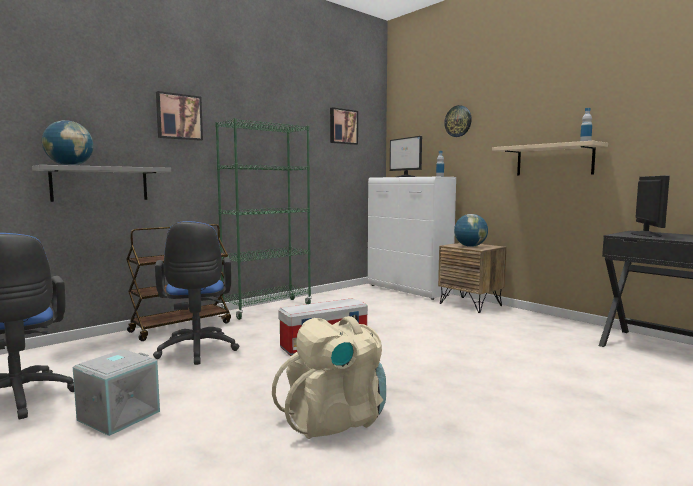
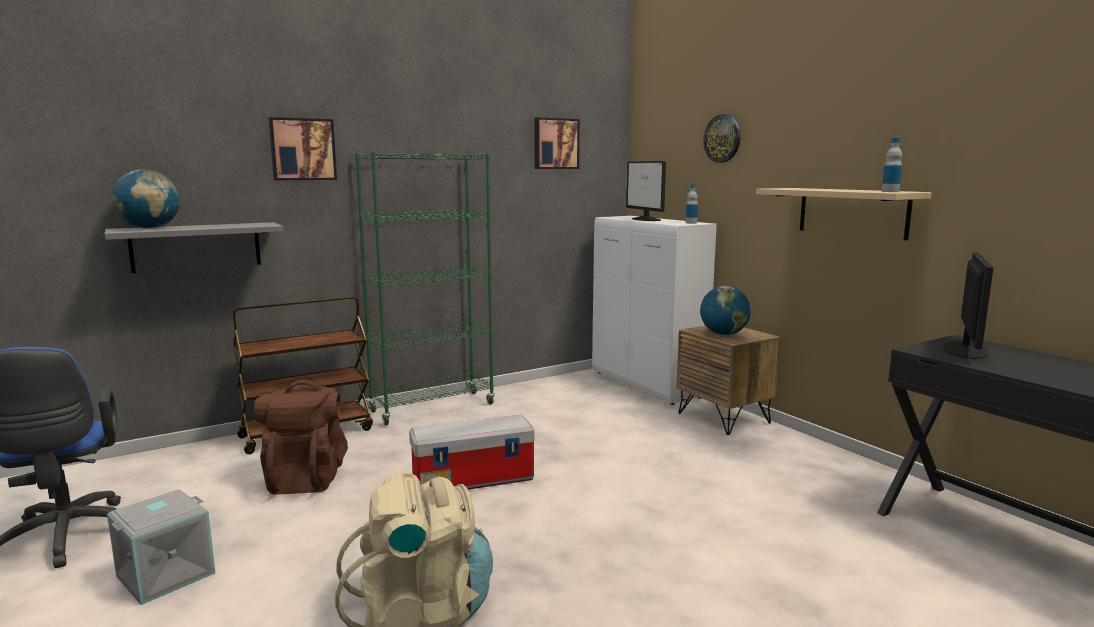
camera: 10 degrees right, 5 degrees up
blue office chair [153,221,239,365] -> brown backpack [254,380,348,495]

